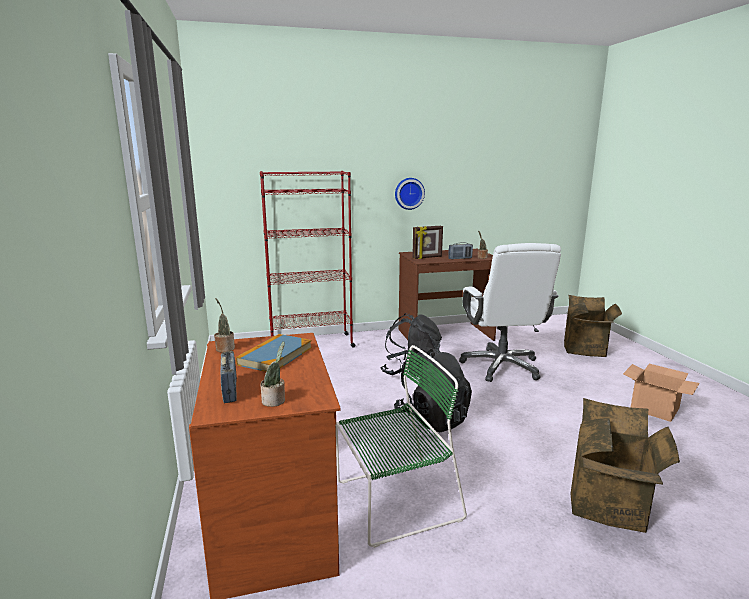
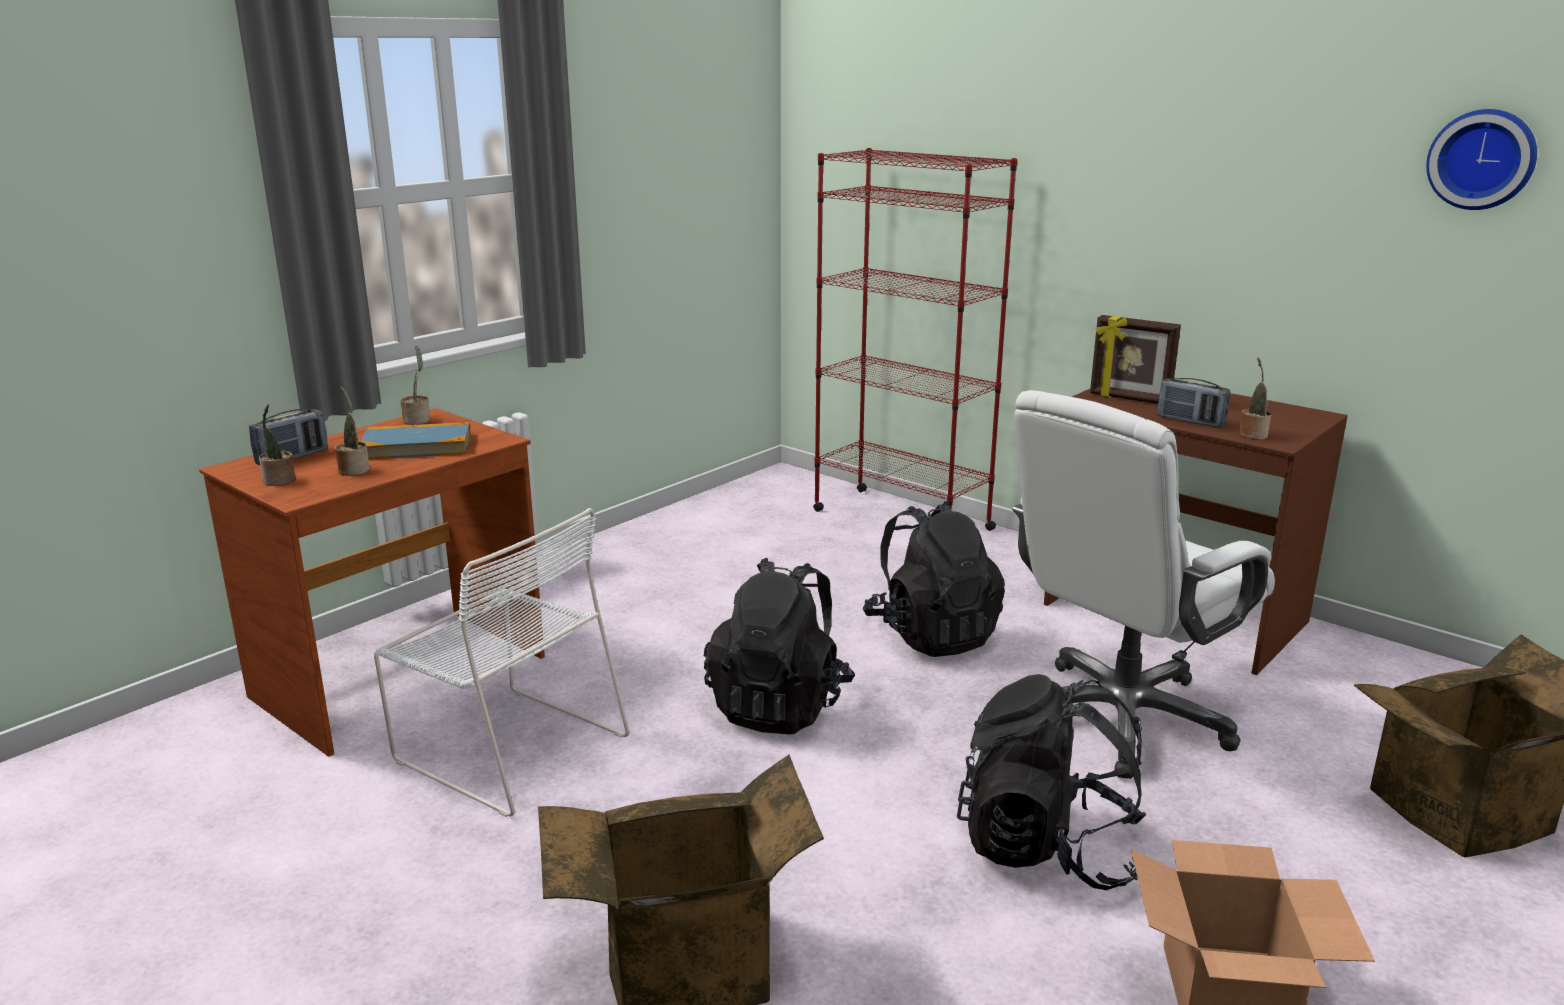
camera: 55 degrees right, 5 degrees up
green chair [336,345,467,548] -> white chair [374,508,630,817]
wall clock [395,178,425,210] -> wall clock moved to [1426,109,1537,210]
none -> potted plant [335,386,370,476]
none -> black backpack [957,674,1146,890]

